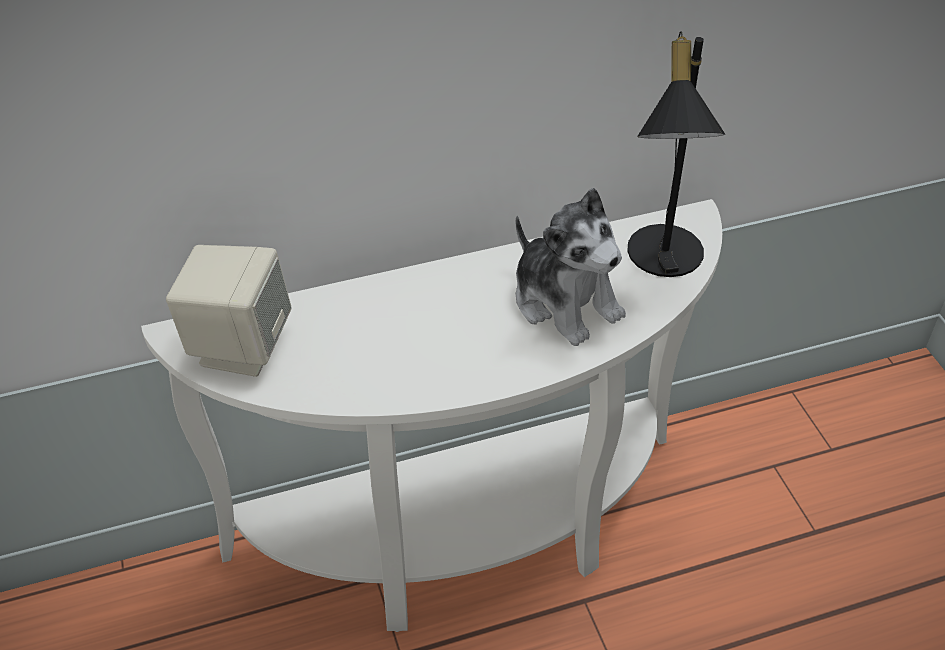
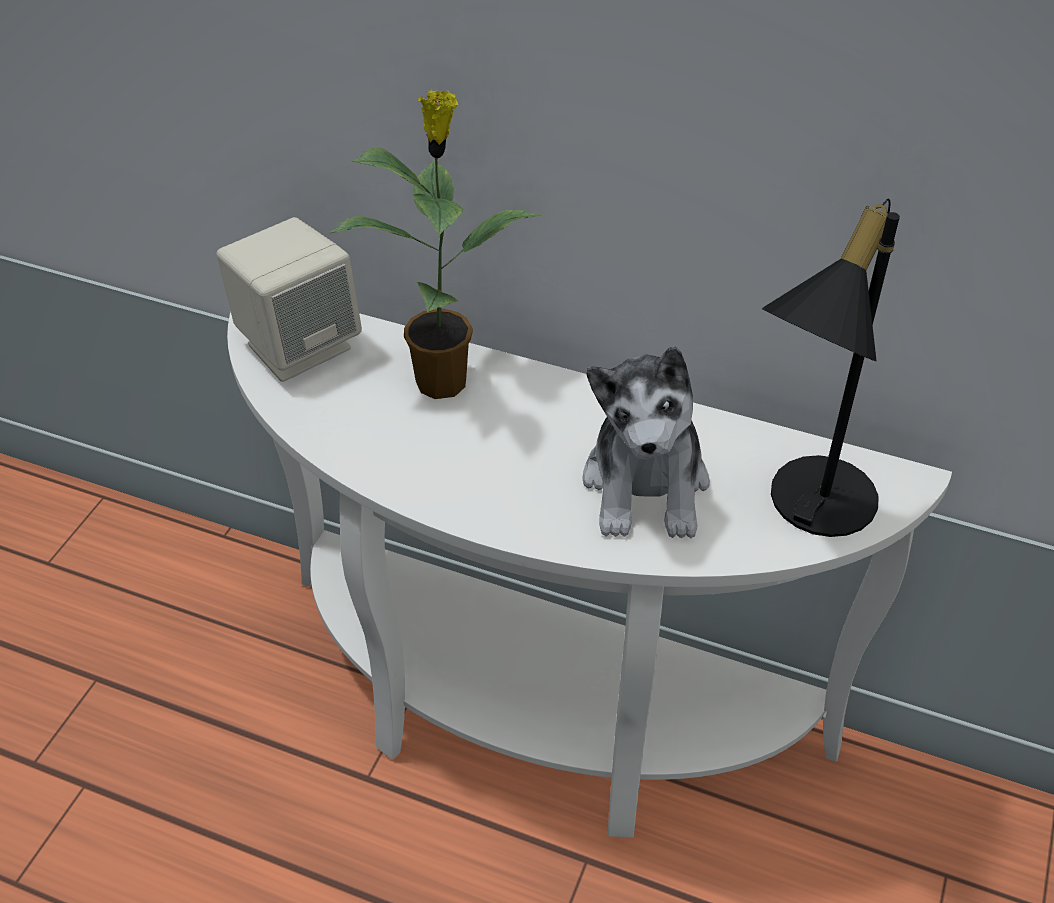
camera: 40 degrees right, 0 degrees up
none -> potted plant [328,90,543,399]

